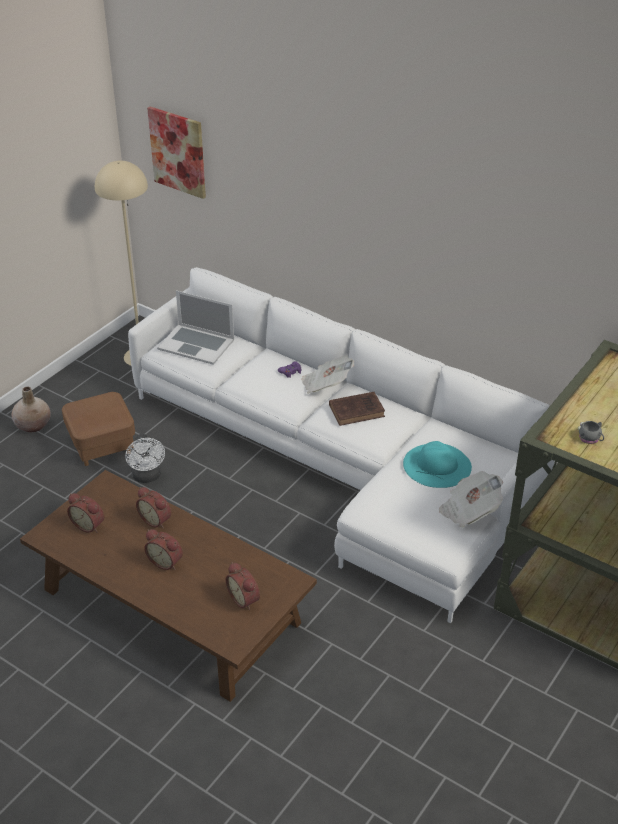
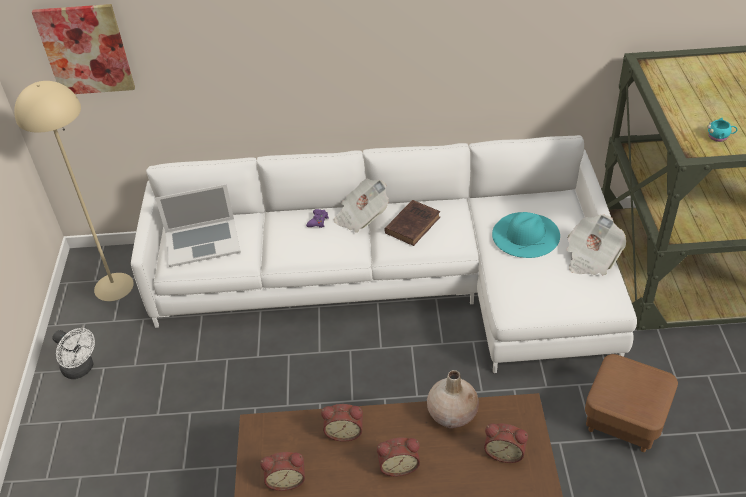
camera: 35 degrees left, 5 degrees up
beige vase [12,387,51,432] -> beige vase moved to [427,370,479,428]
brown ottoman [62,392,135,466] -> brown ottoman moved to [585,354,678,452]
white fan [125,434,165,483] -> white fan moved to [52,328,95,379]
grey mug [578,421,604,444] -> turquoise mug [707,118,737,142]

